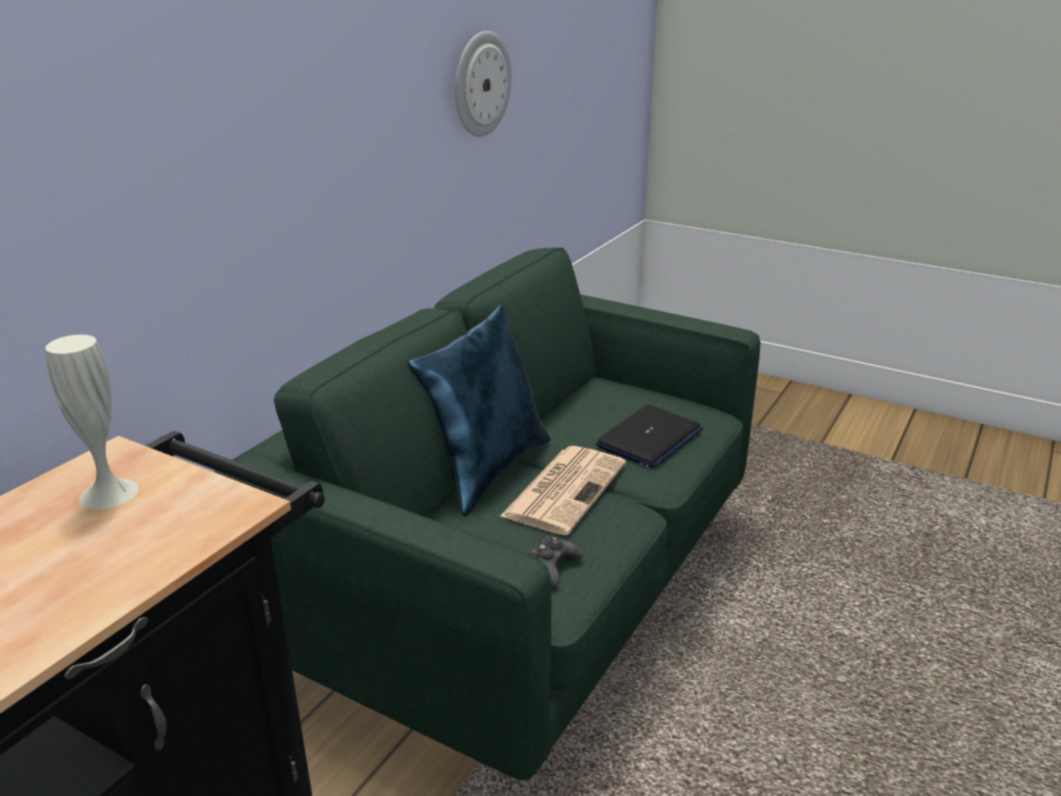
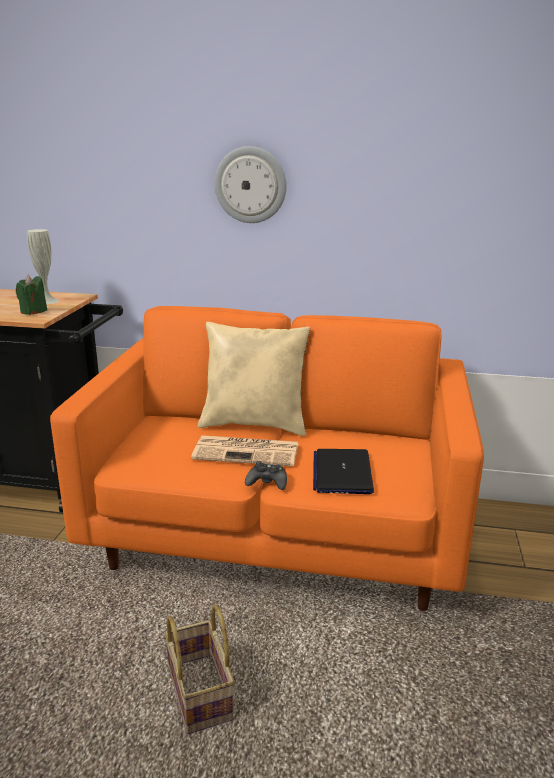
camera: 70 degrees right, 5 degrees down
green sofa [214,248,761,781] -> orange sofa [50,306,484,611]
blue pillow [408,304,551,517] -> beige pillow [198,322,310,436]
wall clock [455,31,511,137] -> wall clock moved to [214,146,287,223]
black game controller [527,536,583,587] -> black game controller moved to [245,461,287,490]
laptop [596,405,703,468] -> laptop turned 75 degrees clockwise [313,449,374,494]
none -> green candle [16,275,47,315]
none -> basket [165,604,234,734]

